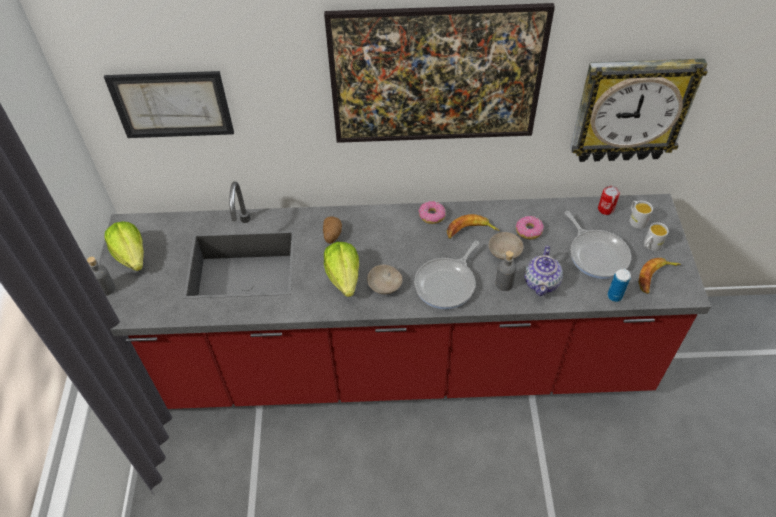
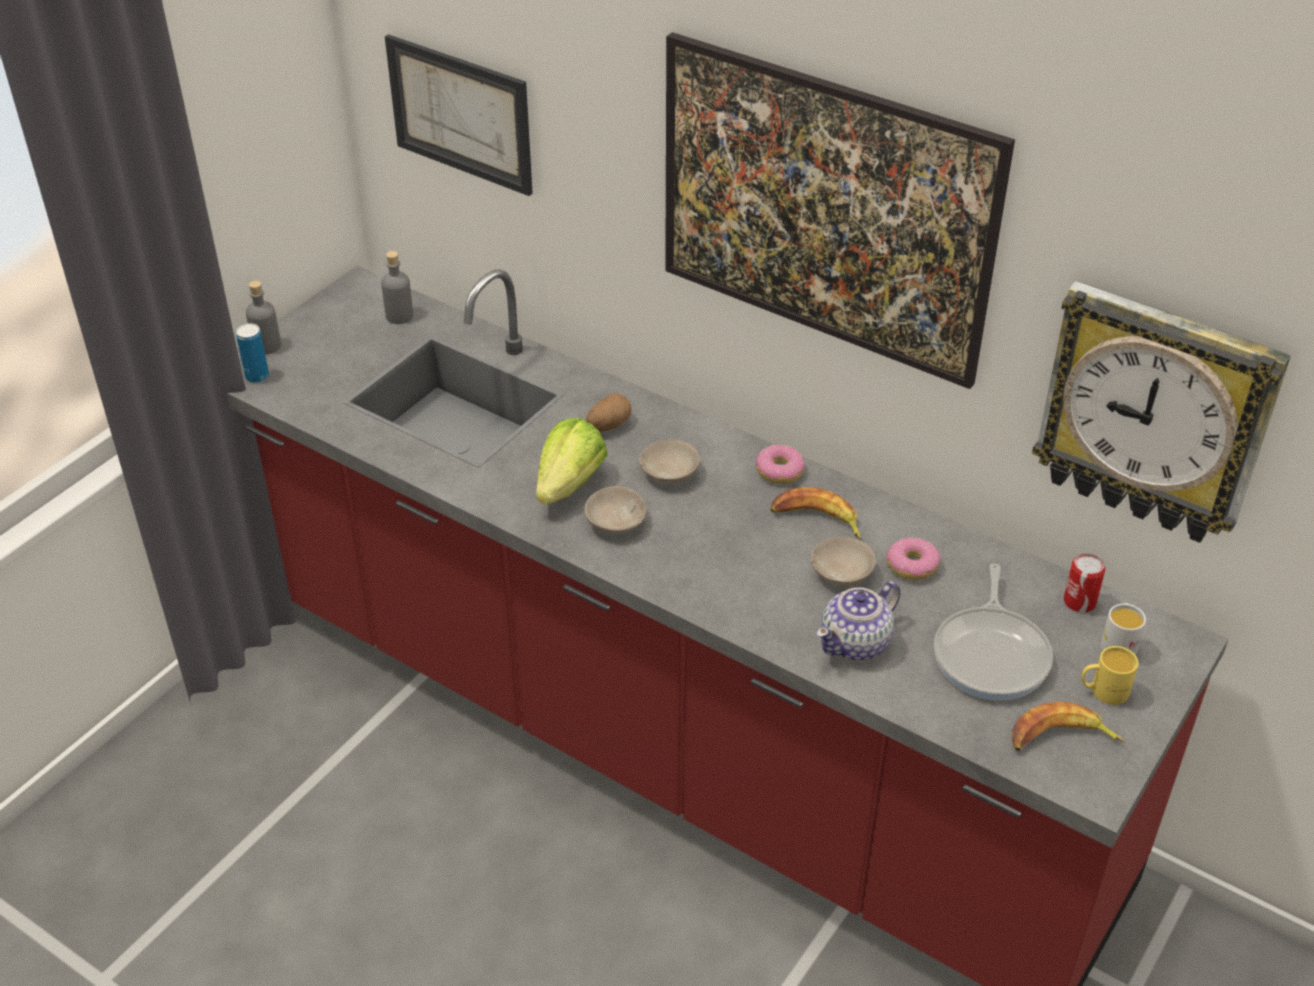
camera: 35 degrees right, 10 degrees down
lettuce [104,221,144,271] -> none
frying pan [414,241,479,309] -> none
grey bottle [495,251,517,291] -> grey bottle moved to [381,251,413,324]
can [607,268,631,302] -> can moved to [236,323,269,383]
white mug [644,222,669,251] -> yellow mug [1082,646,1138,705]
none -> beige bowl [639,439,700,484]

